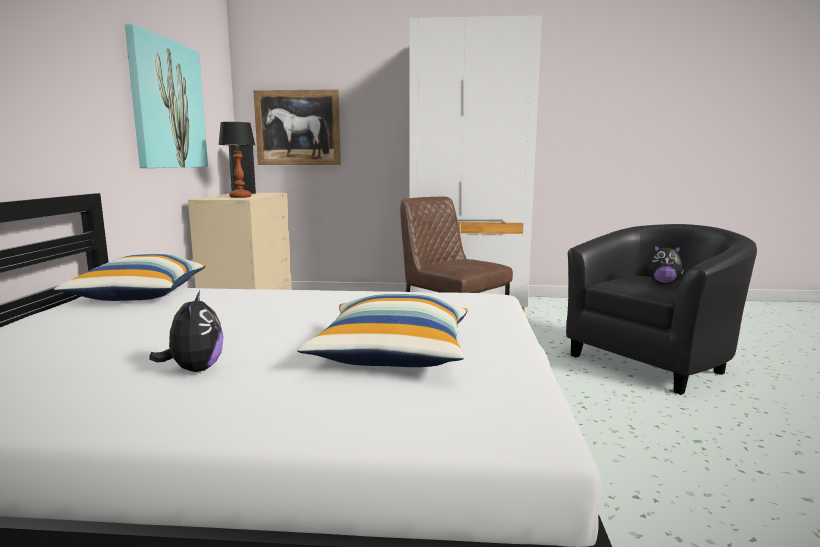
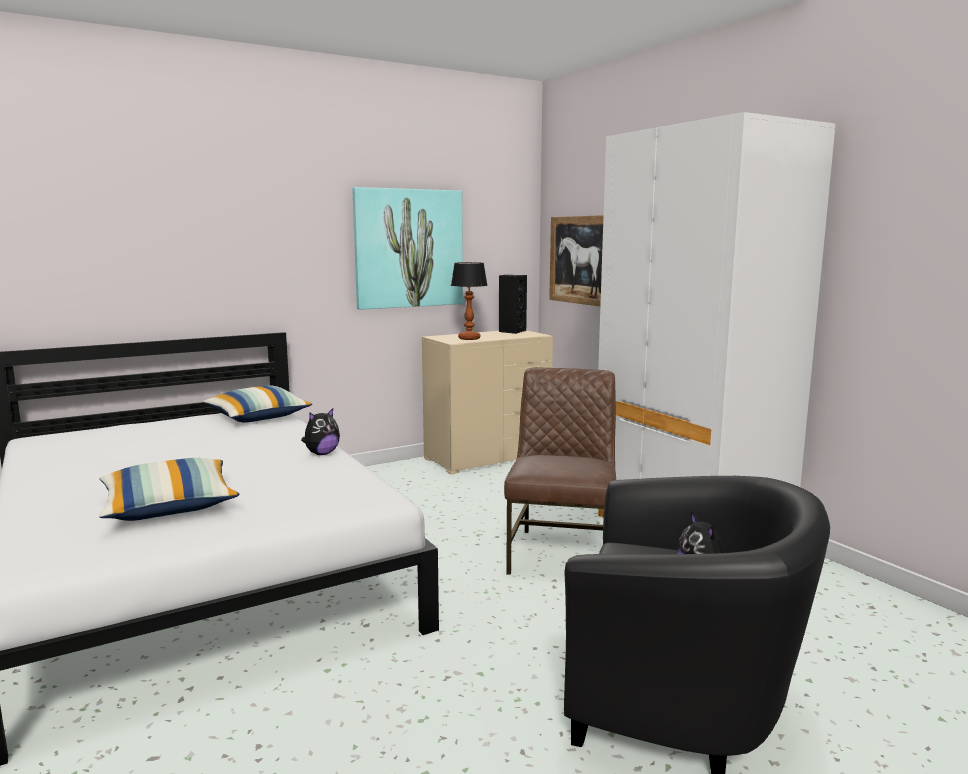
camera: 55 degrees right, 0 degrees up
plush toy [149,291,223,372] -> plush toy moved to [301,408,340,455]

